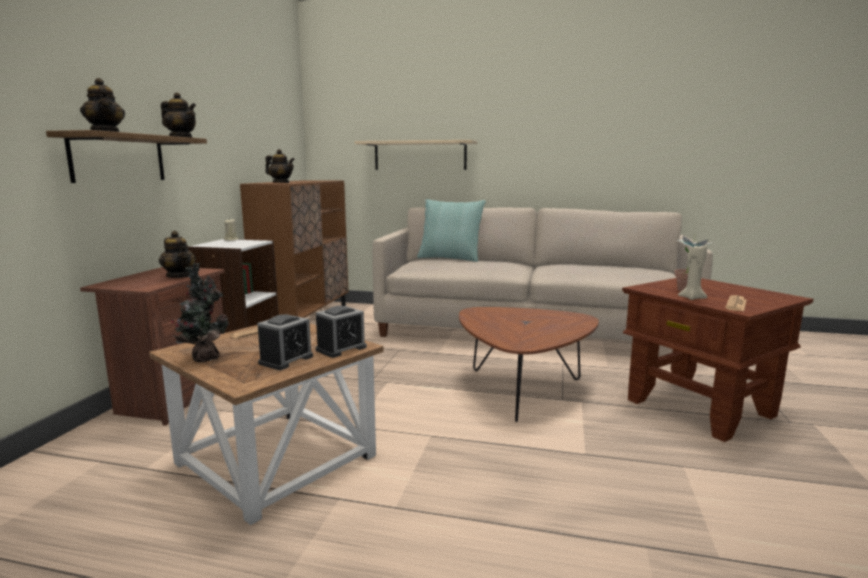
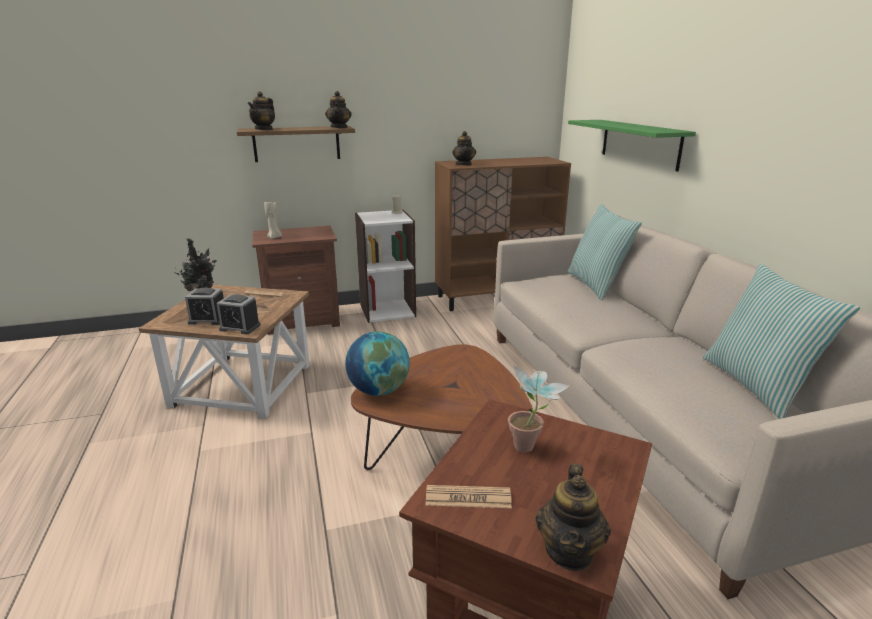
camera: 60 degrees right, 10 degrees up
teapot [159,231,196,278] -> teapot moved to [536,463,611,571]
beige shelf [355,140,477,170] -> green shelf [568,120,696,172]
beige candle [678,245,707,300] -> beige candle moved to [264,202,282,239]
none -> globe [345,331,410,396]
none -> pillow [703,264,860,419]

